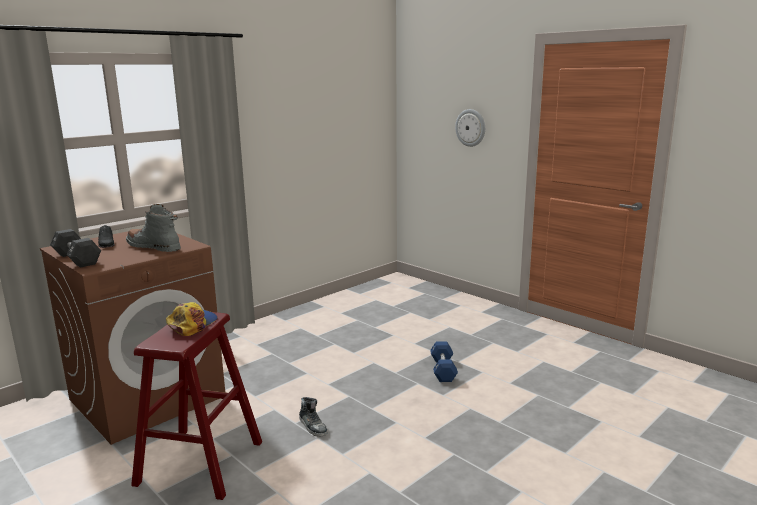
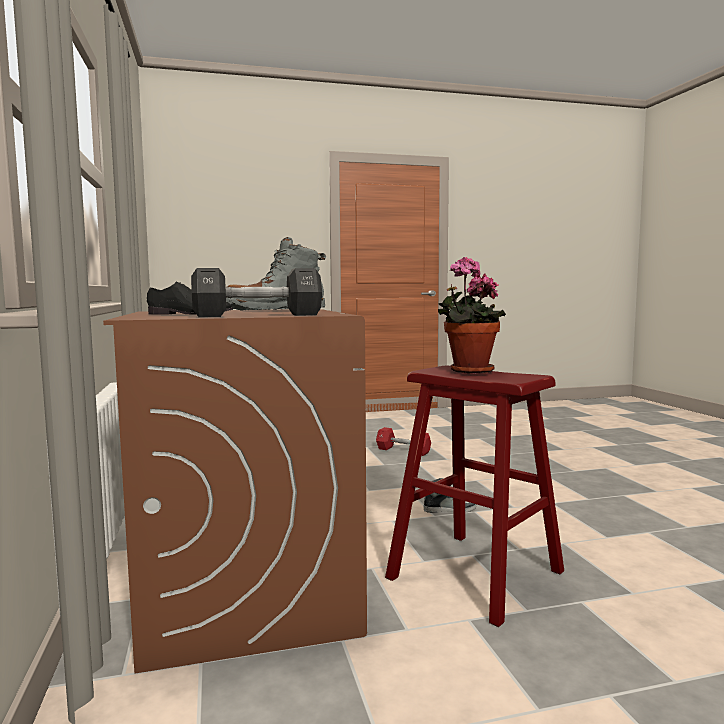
camera: 60 degrees left, 10 degrees down
cap [166,302,217,336] -> potted plant [438,257,506,374]
blue dumbbell [430,342,458,382] -> red dumbbell [376,427,431,456]
wall clock [455,109,485,147] -> none

